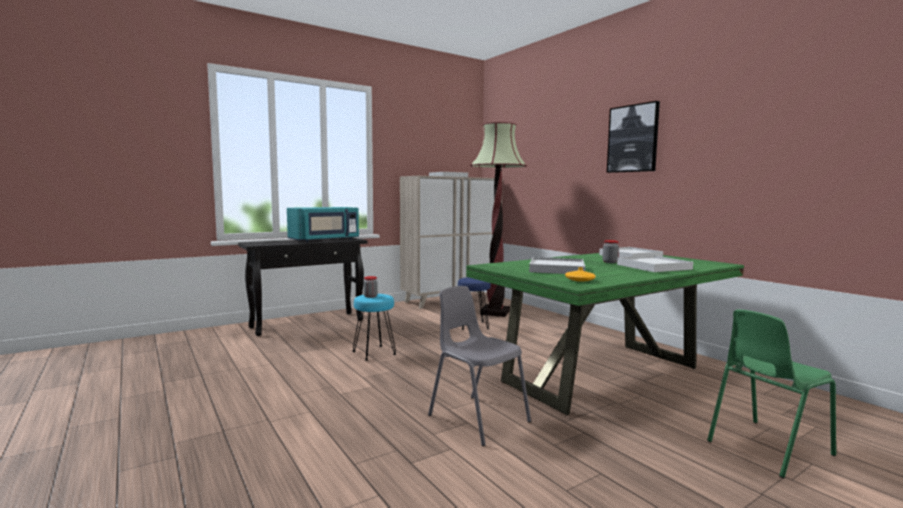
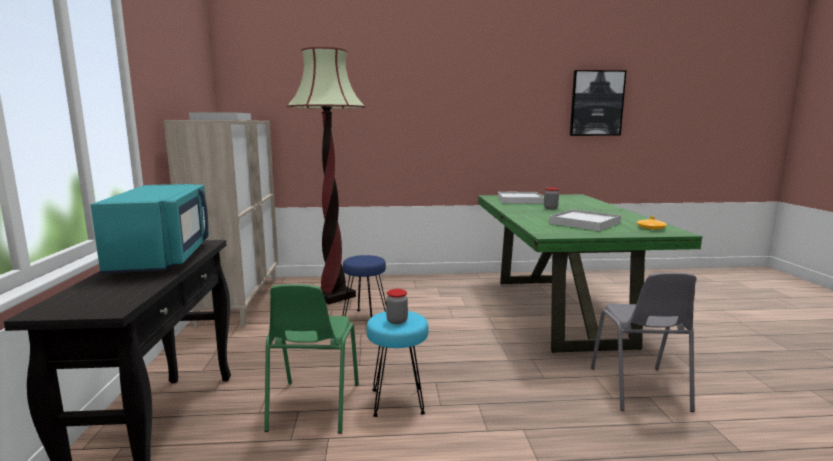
camera: 60 degrees left, 5 degrees up
grey chair [428,286,531,446] -> grey chair turned 75 degrees counterclockwise [591,272,697,412]
picture [607,101,660,173] -> picture moved to [570,70,626,136]
white tray [617,255,693,272] -> none
green chair [707,309,836,478] -> green chair moved to [264,284,359,433]

